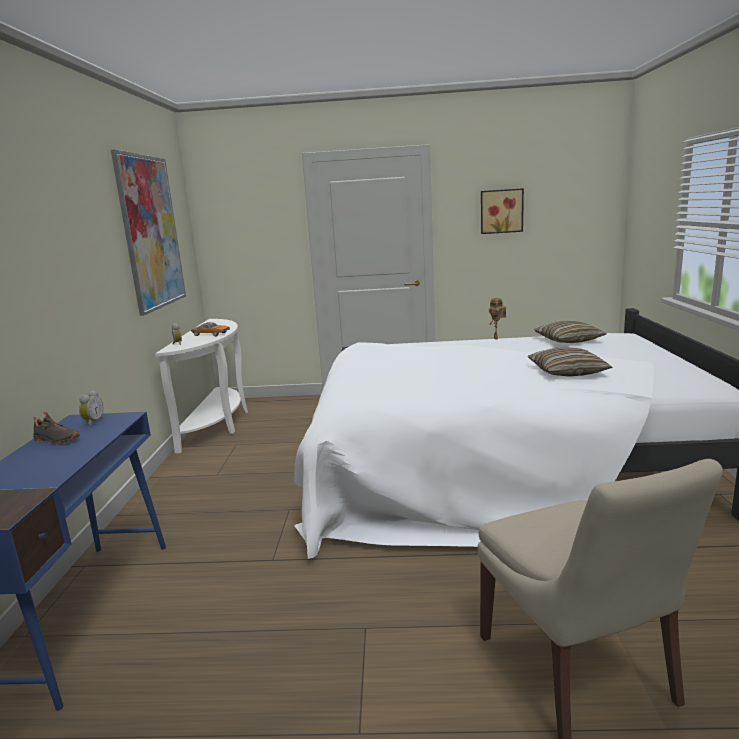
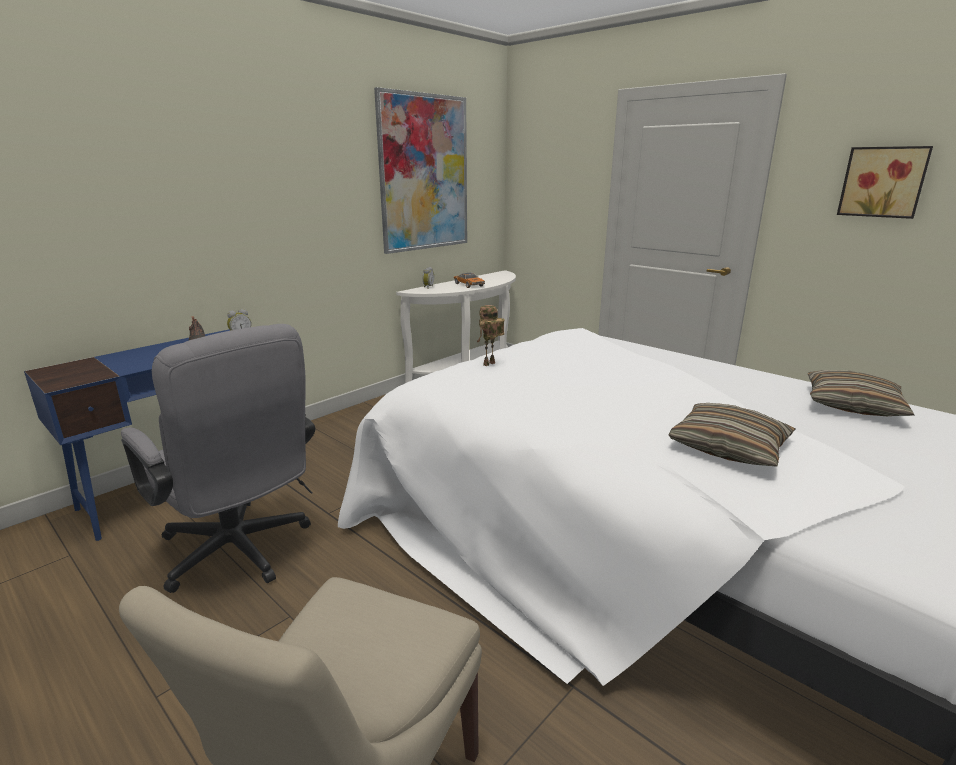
camera: 40 degrees right, 5 degrees up
toy robot [489,298,506,339] -> toy robot moved to [477,305,505,366]
none -> grey office chair [121,324,315,593]

